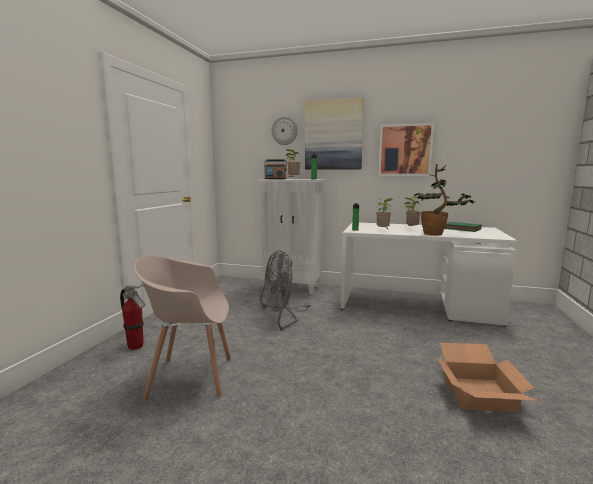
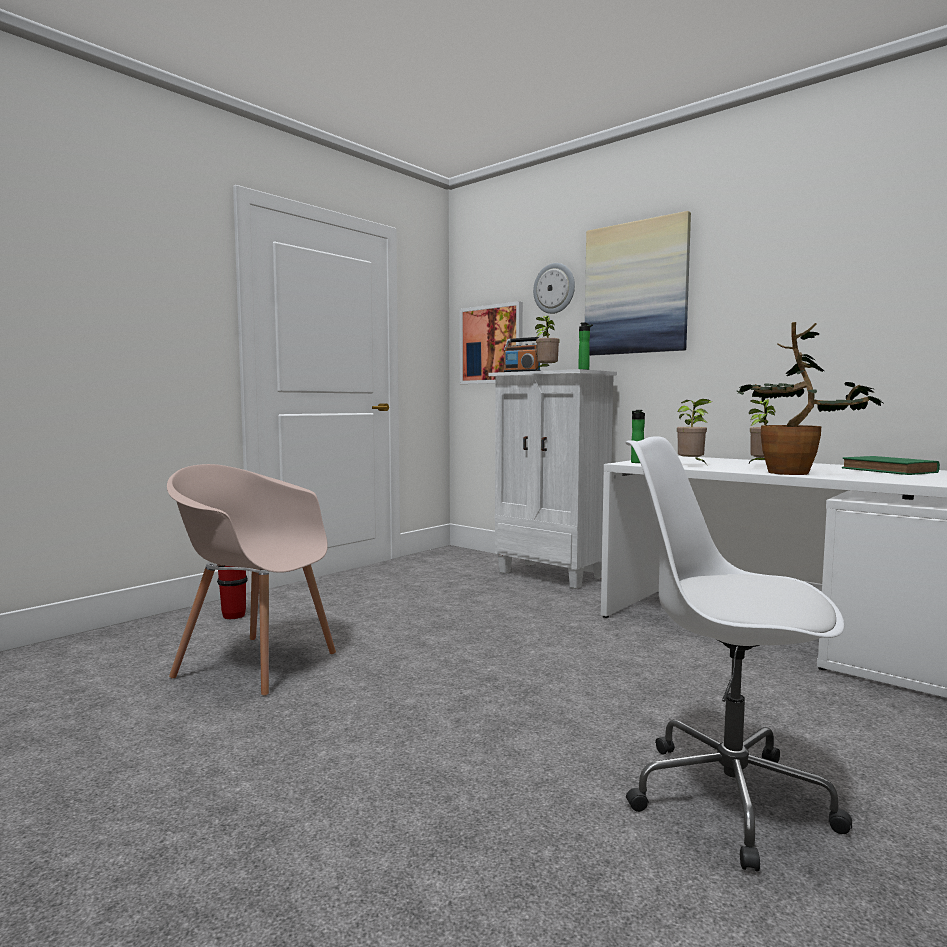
camera: 25 degrees right, 5 degrees down
grey fan [260,250,311,331] -> none
picture [378,123,434,176] -> picture moved to [459,301,523,384]
cardboard box [436,343,538,412] -> white office chair [625,436,852,871]

